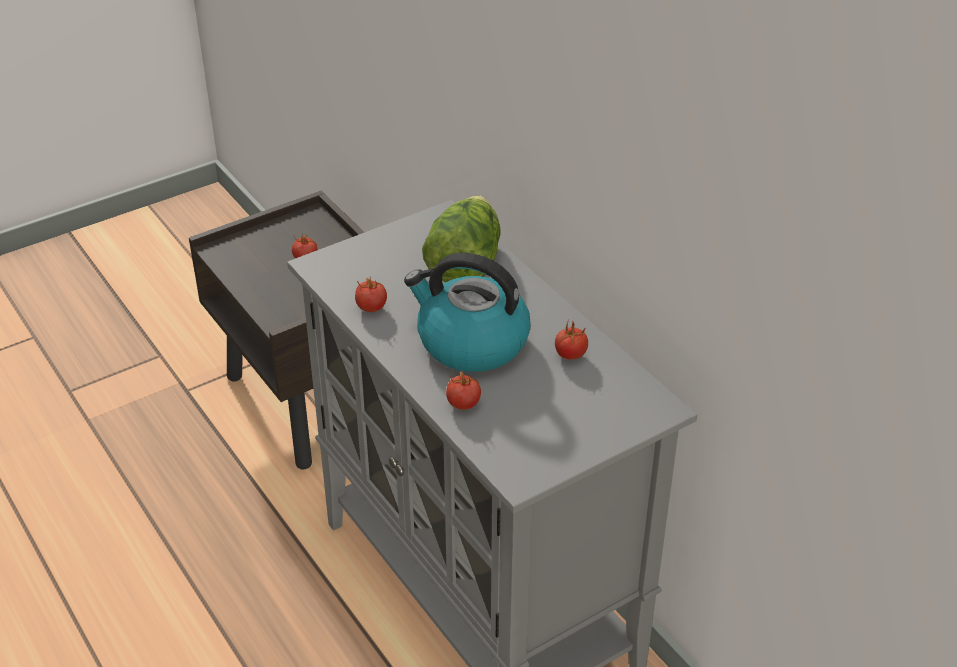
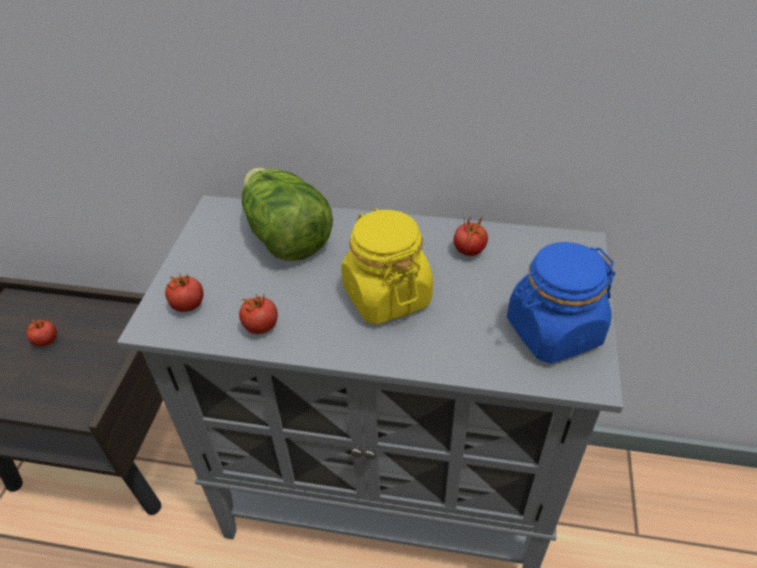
camera: 45 degrees left, 5 degrees up
kettle [404,253,531,372] -> yellow jar [341,209,433,324]
tomato [446,372,481,410] -> tomato moved to [165,274,203,312]
none -> blue jar [507,242,615,363]

